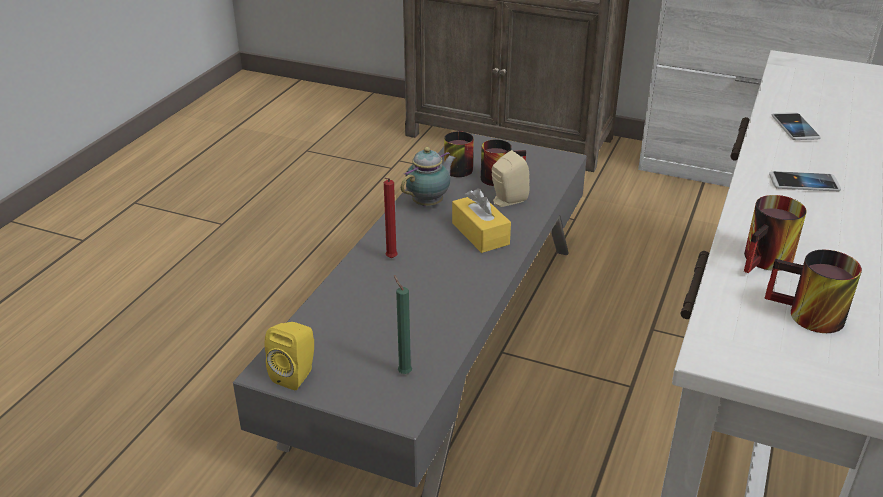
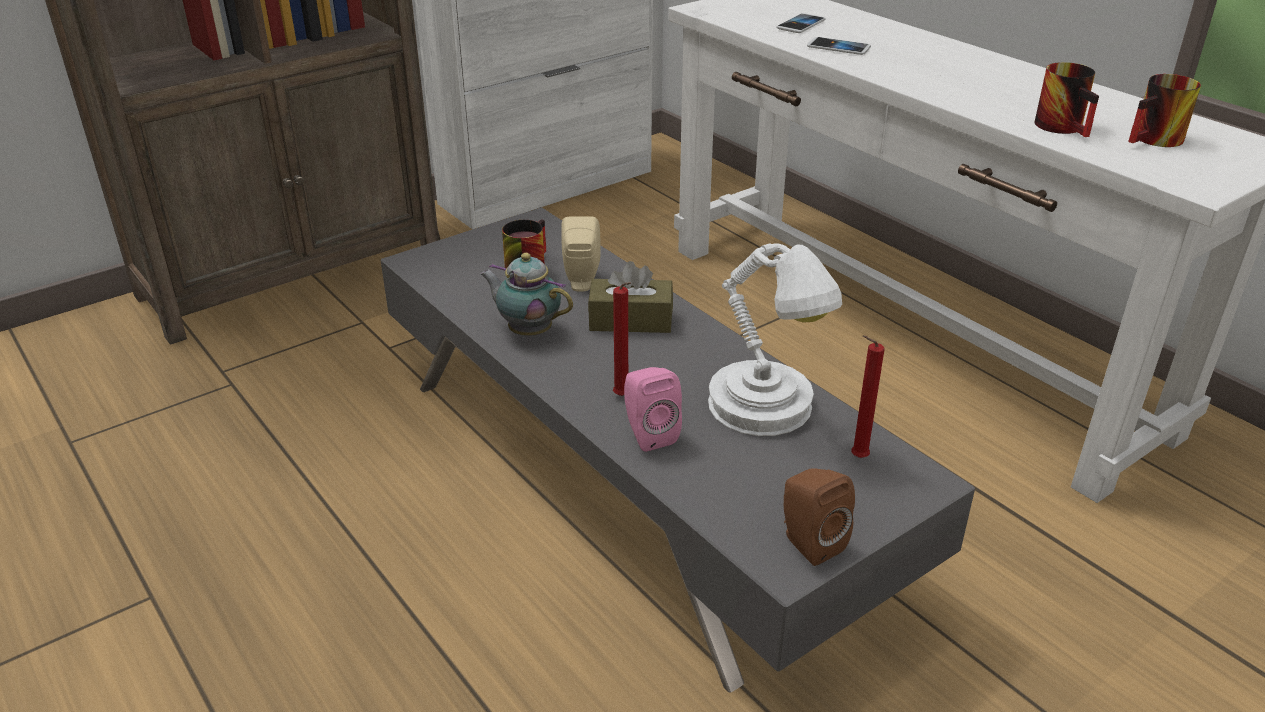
camera: 60 degrees left, 0 degrees up
yellow speaker [265,322,314,390] -> brown speaker [784,468,855,566]
green candle [394,275,412,374] -> red candle [851,335,885,458]
teapot [401,147,456,206] -> teapot turned 45 degrees counterclockwise [480,253,573,336]
mug [444,130,474,177] -> none
yellow tissue box [452,188,511,253] -> brown tissue box [588,261,673,333]
phone [769,171,841,191] -> phone moved to [776,13,826,33]
none -> pink speaker [624,367,682,452]
none -> white table lamp [708,243,842,436]

